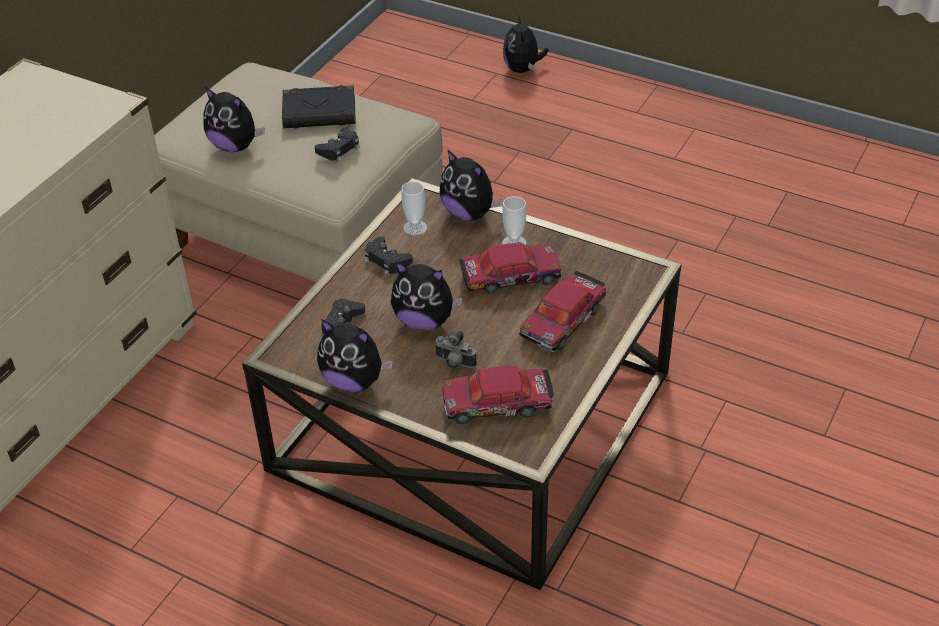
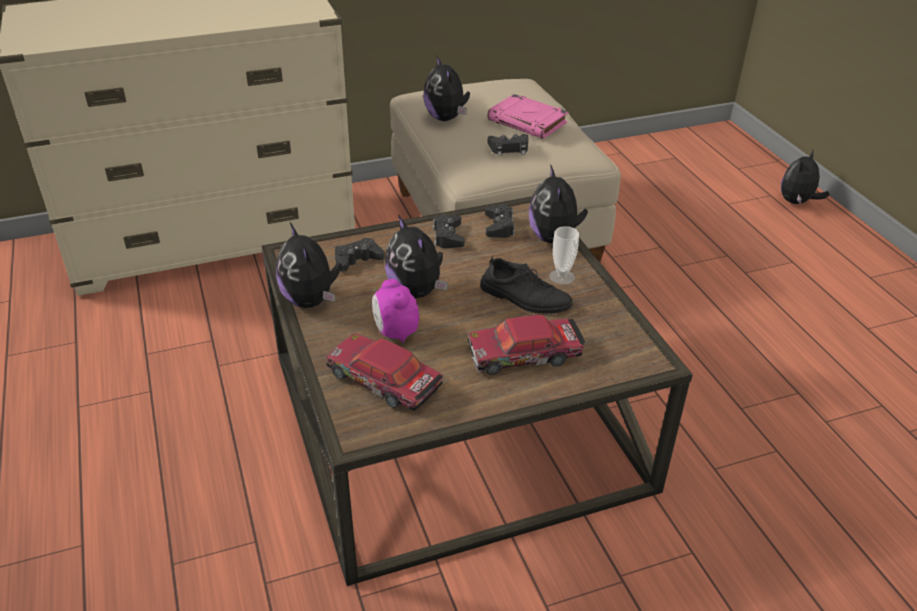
camera: 40 degrees right, 5 degrees down
black book [282,85,356,129] -> pink book [487,94,569,139]
cup [401,181,427,236] -> black game controller [485,205,515,238]
camera [434,330,477,369] -> alarm clock [372,279,419,343]
toy car [459,242,561,294] -> black shoe [480,257,573,314]

